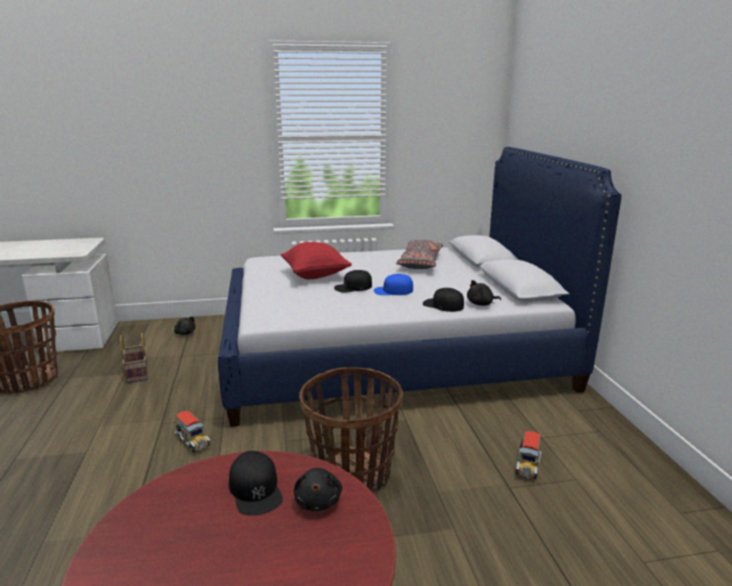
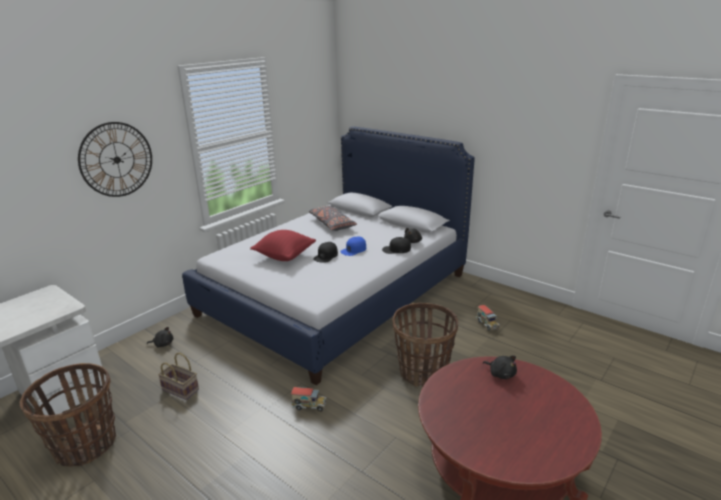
camera: 40 degrees left, 5 degrees up
black cap [229,451,283,515] -> none
none -> wall clock [78,122,152,197]

